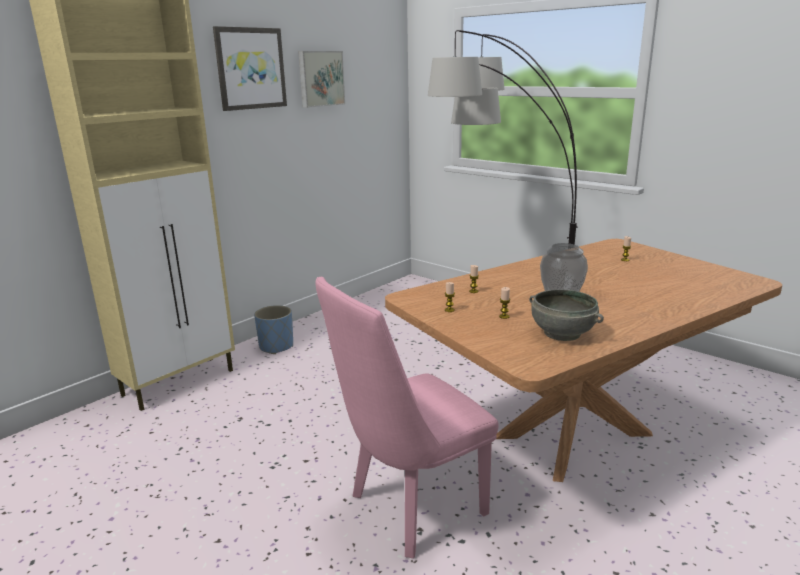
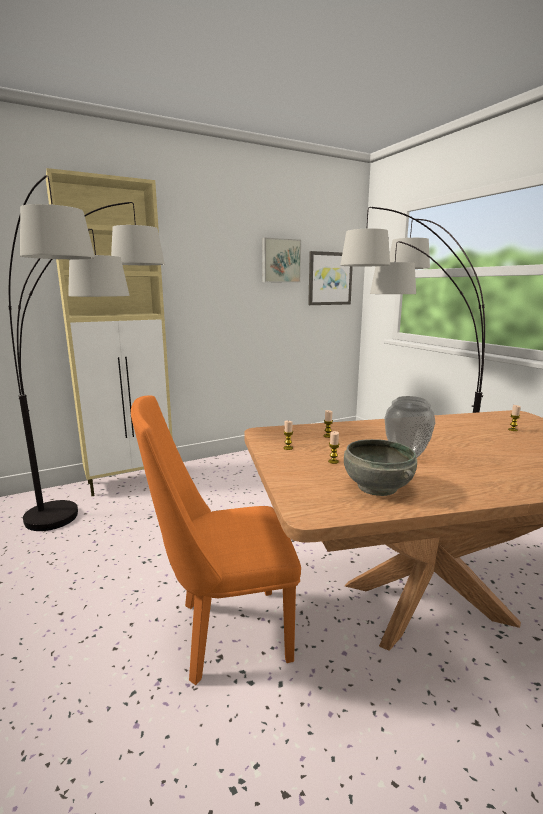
camera: 20 degrees right, 5 degrees down
picture [213,26,287,111] -> picture moved to [308,251,353,305]
blue planter [254,305,293,354] -> none
pink chair [315,277,499,559] -> orange chair [131,395,301,685]
none -> floor lamp [8,175,165,531]

